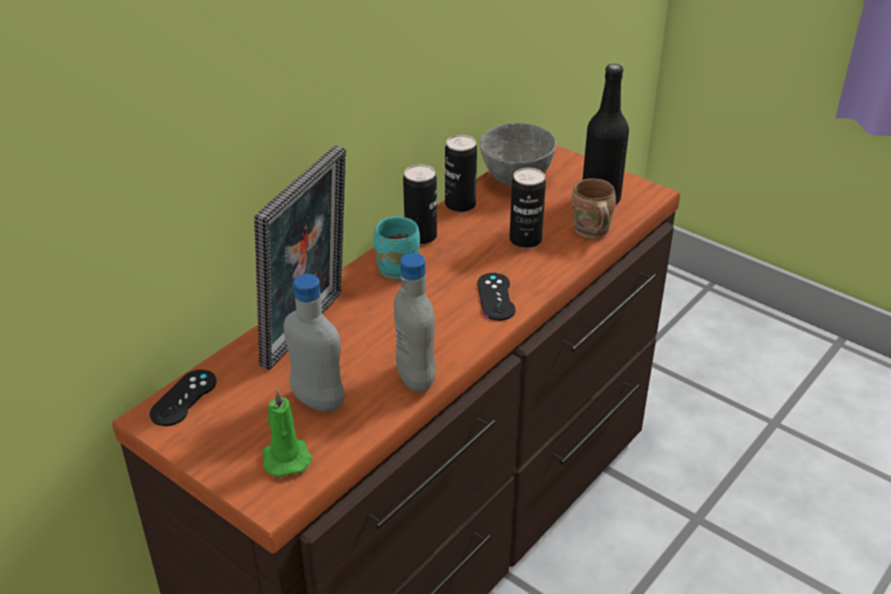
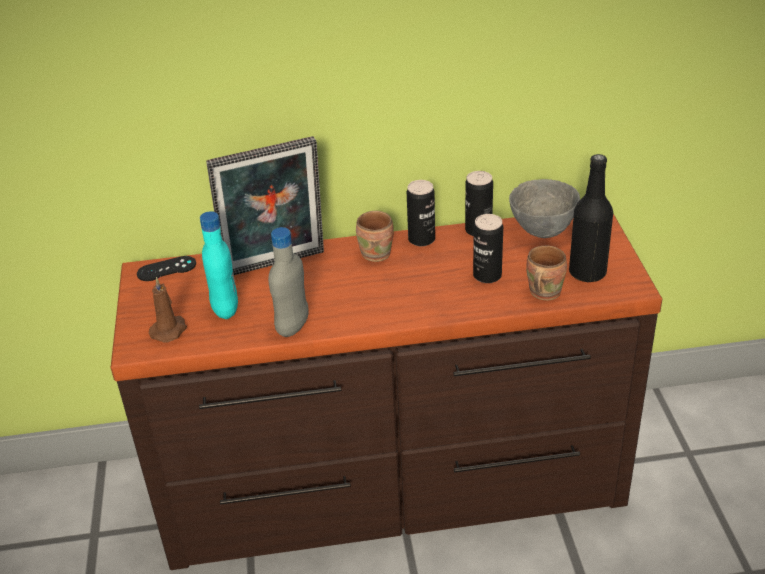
camera: 45 degrees right, 0 degrees up
green candle [262,389,312,477] -> brown candle [149,277,187,343]
grey bottle [284,274,344,412] -> turquoise bottle [200,211,238,319]
turquoise mug [373,216,420,279] -> brown mug [356,211,394,262]
black game controller [477,273,516,321] -> none

